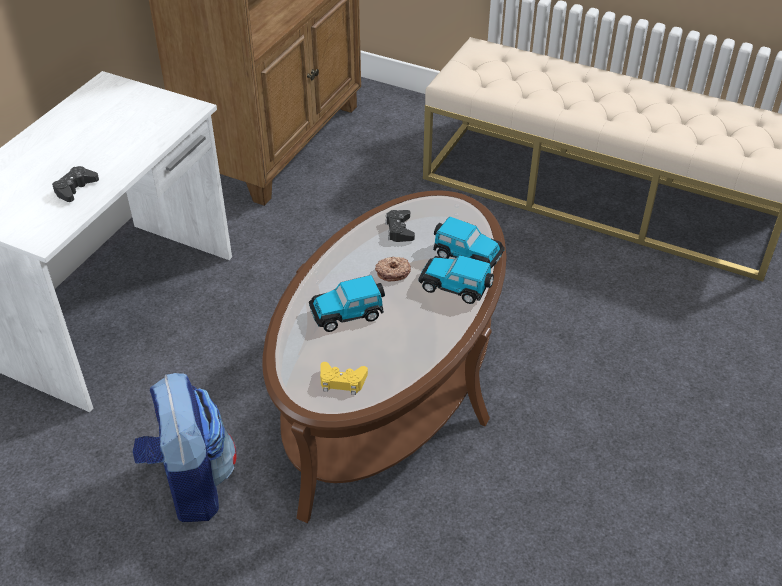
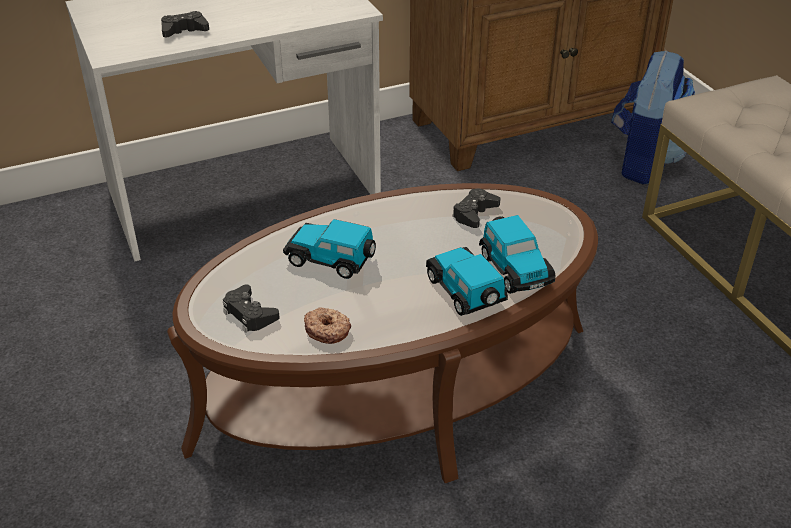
camera: 40 degrees right, 5 degrees down
backpack [133,373,236,522] -> backpack moved to [611,50,695,185]
yellow game controller [320,362,368,395] -> black game controller [223,284,279,333]
donut [375,257,411,281] -> donut moved to [304,307,351,344]

